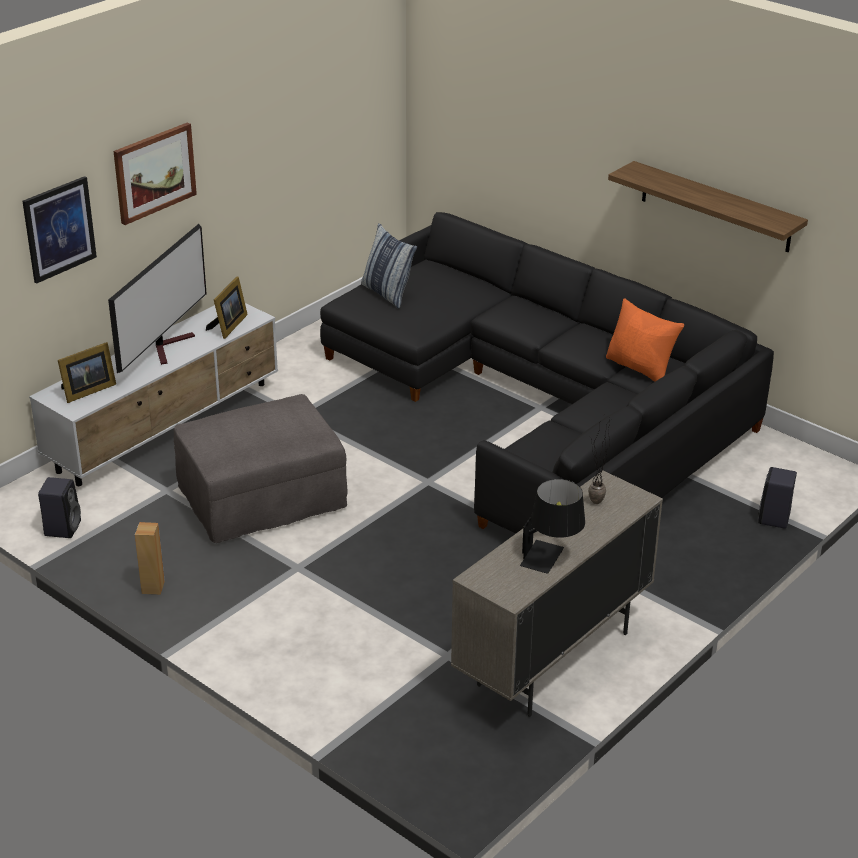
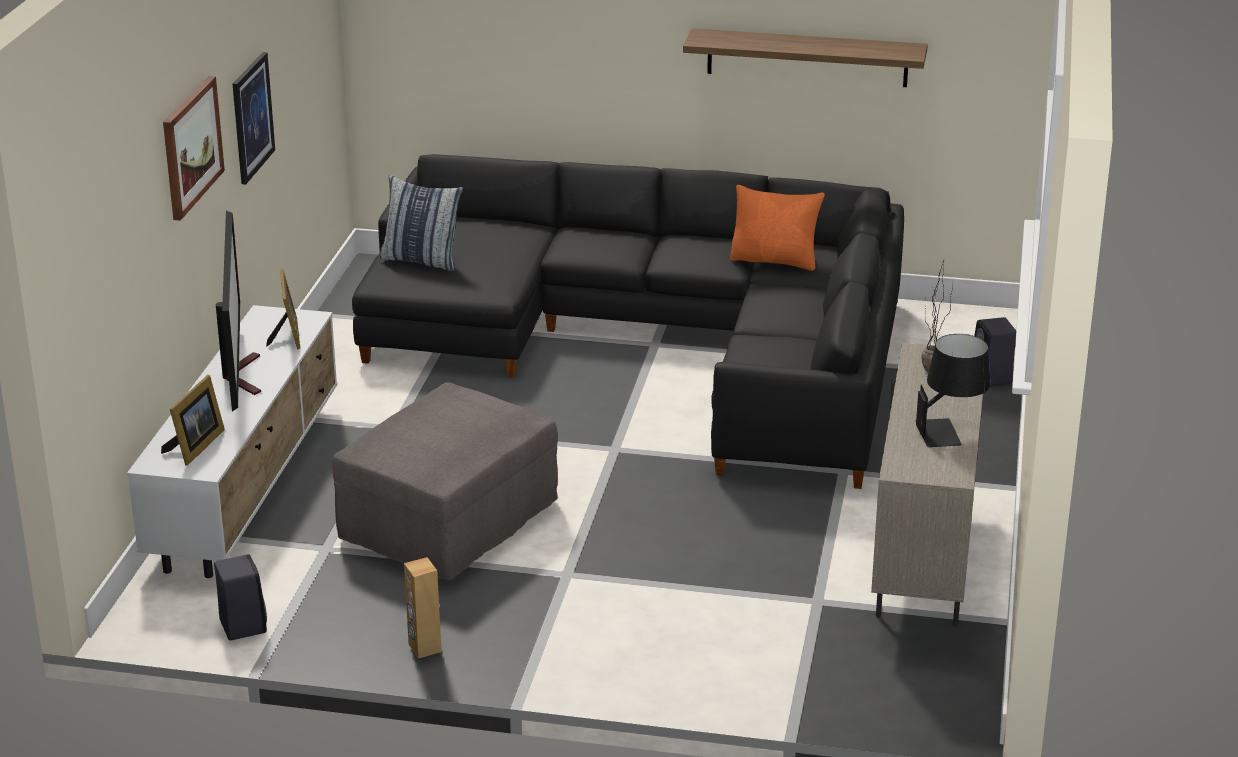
camera: 30 degrees left, 5 degrees down
picture [22,176,97,283] -> picture moved to [233,52,275,185]

